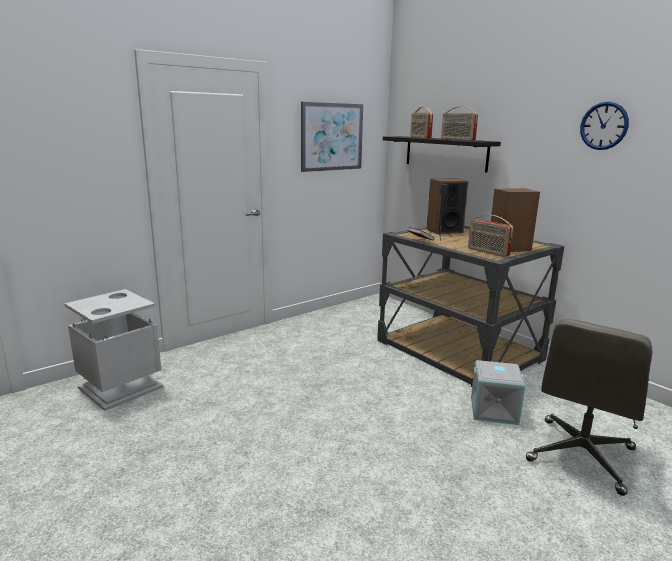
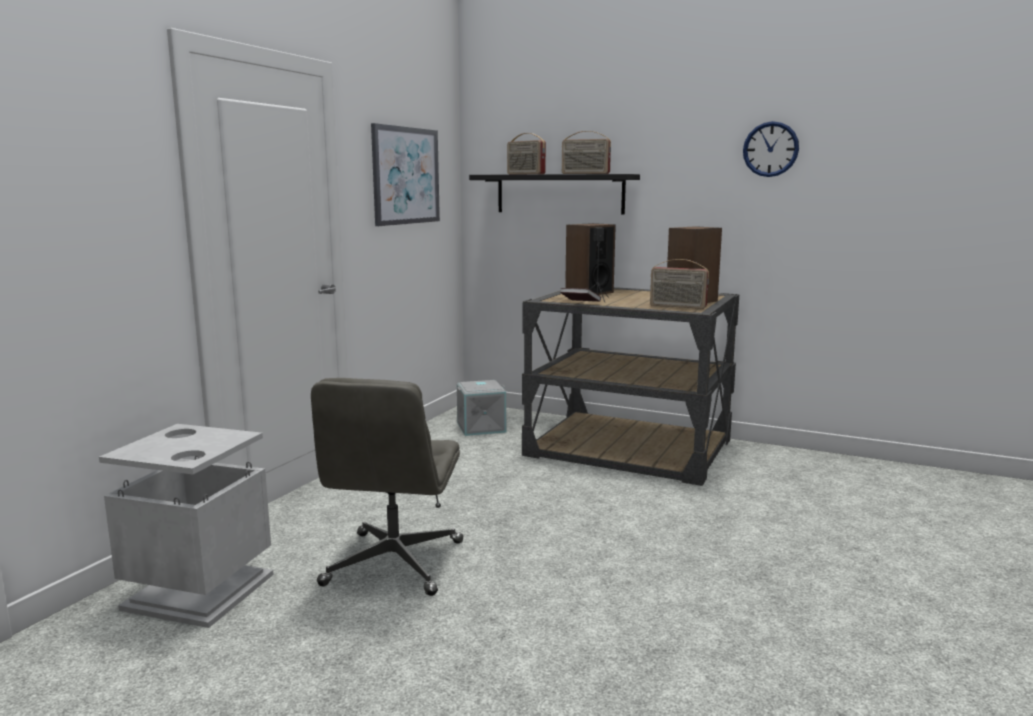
camera: 25 degrees left, 5 degrees down
grey storage box [471,360,526,425] -> grey storage box moved to [457,380,506,436]
grey office chair [526,319,653,496] -> grey office chair moved to [311,378,463,596]

